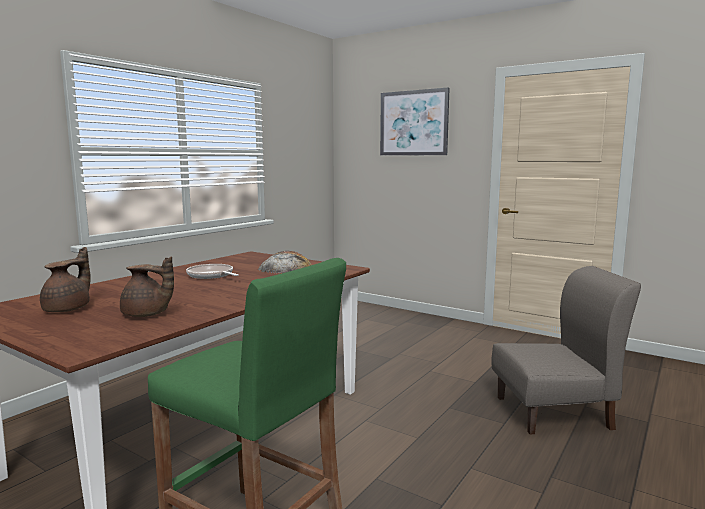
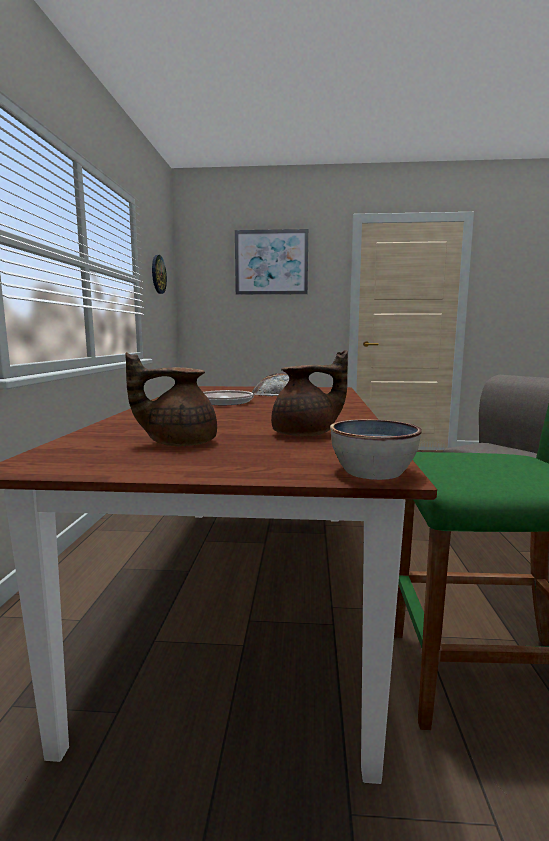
camera: 30 degrees left, 0 degrees up
brown teapot [40,247,91,312] -> brown teapot turned 90 degrees counterclockwise [125,352,217,446]
none -> wall clock [152,255,167,294]
none -> bowl [330,419,422,480]

